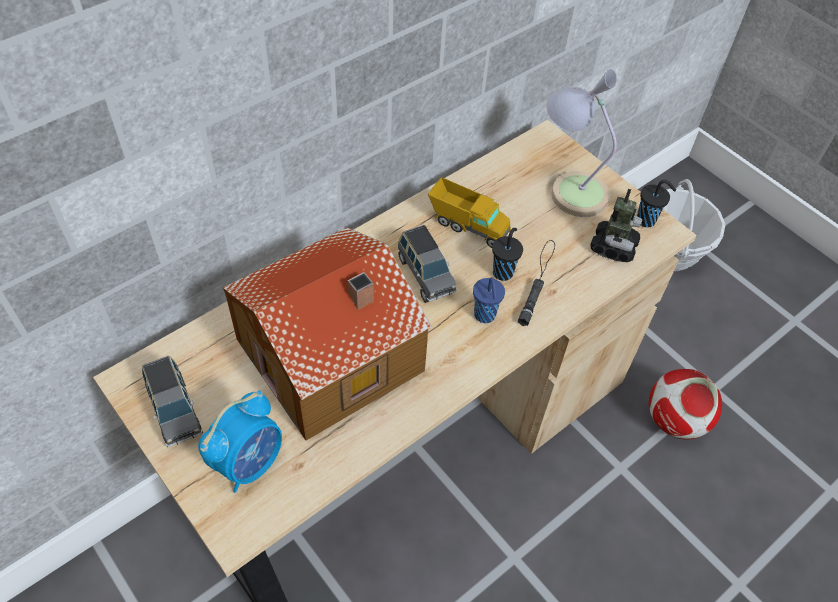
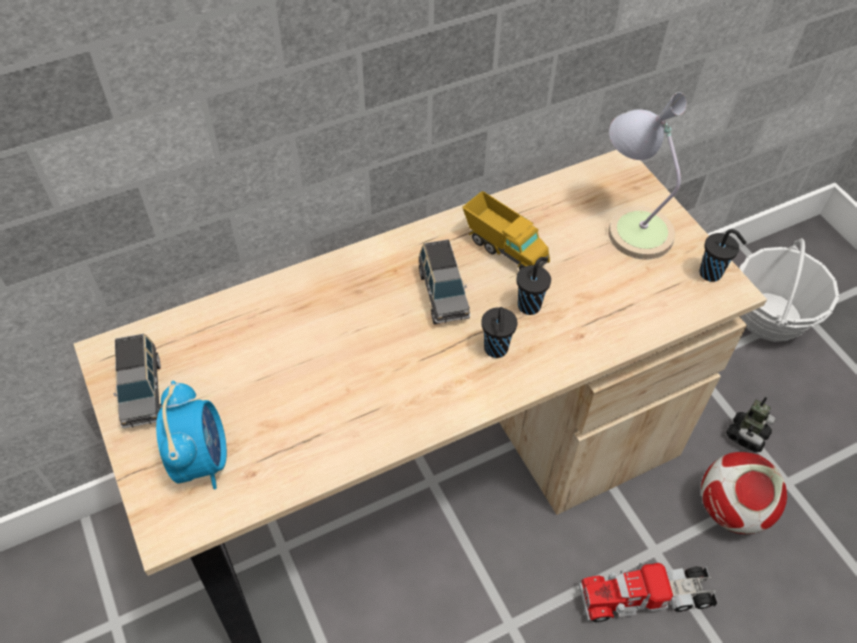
camera: 15 degrees right, 0 degrees up
alarm clock [198,390,282,493] -> alarm clock turned 60 degrees counterclockwise [156,381,227,489]
toy house [223,227,431,441] -> none
blue cup [473,277,505,323] -> black cup [481,307,517,358]
black flashlight [518,240,555,326] -> none
toy robot [590,189,643,262] -> toy robot moved to [726,397,776,452]
none -> toy truck [579,562,718,622]

